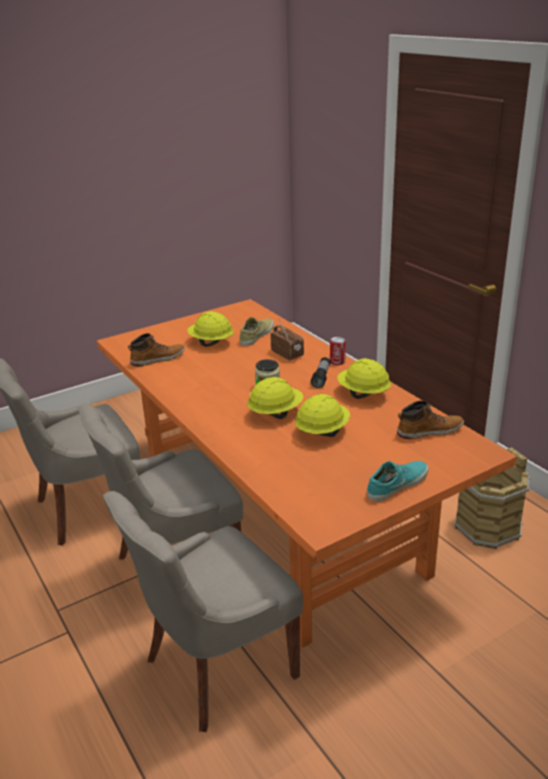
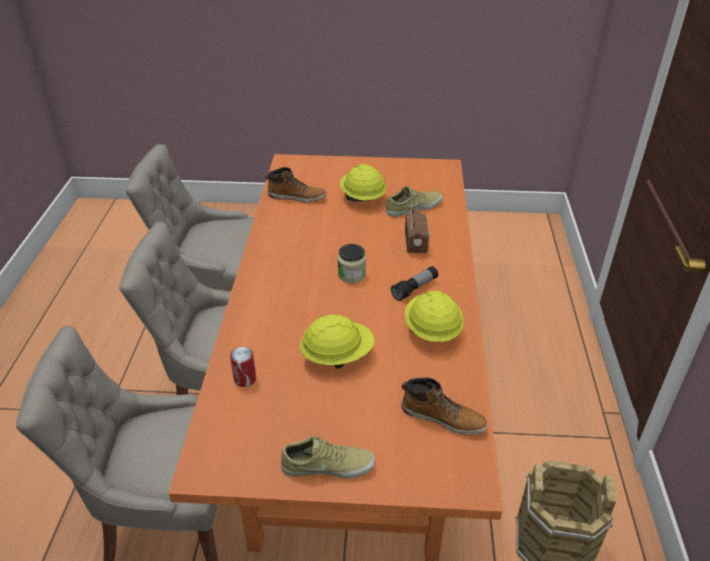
camera: 35 degrees right, 10 degrees up
yellow hard hat [247,377,303,419] -> none
can [330,337,346,365] -> can moved to [230,347,256,387]
turquoise shoe [367,461,429,502] -> beige shoe [281,436,375,479]

